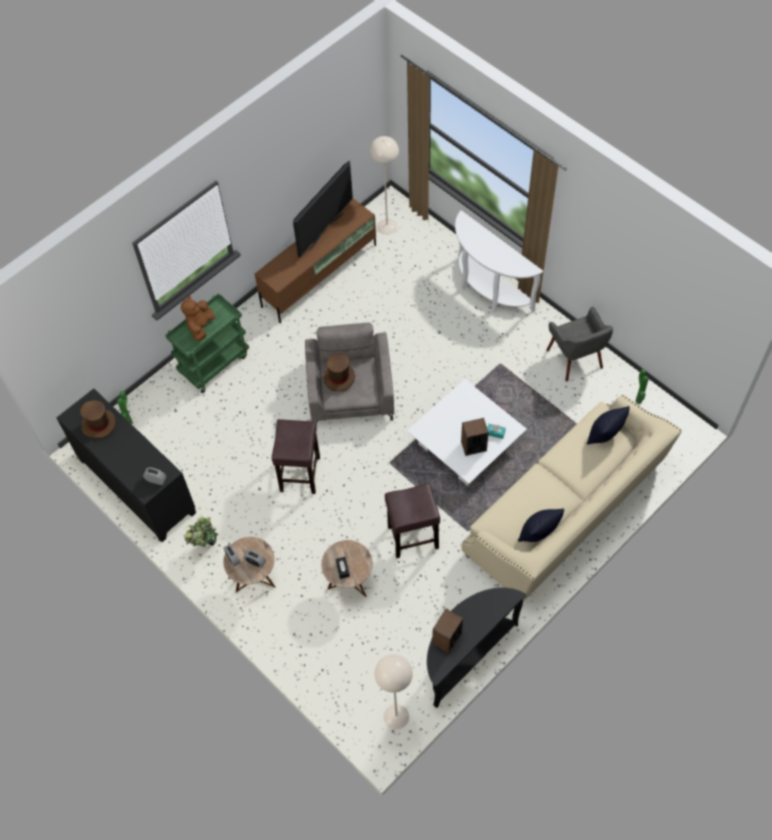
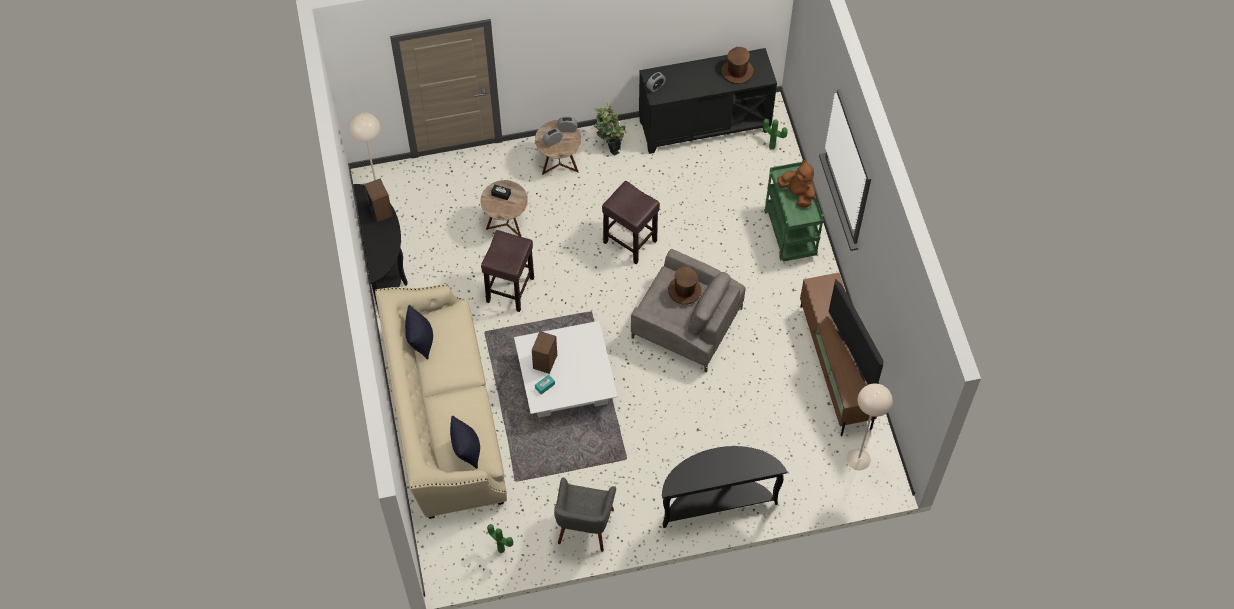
camera: 120 degrees right, 0 degrees up
white console table [455,210,543,313] -> black console table [662,446,787,528]
grey armchair [546,307,613,382] -> grey armchair turned 90 degrees counterclockwise [554,477,616,552]

